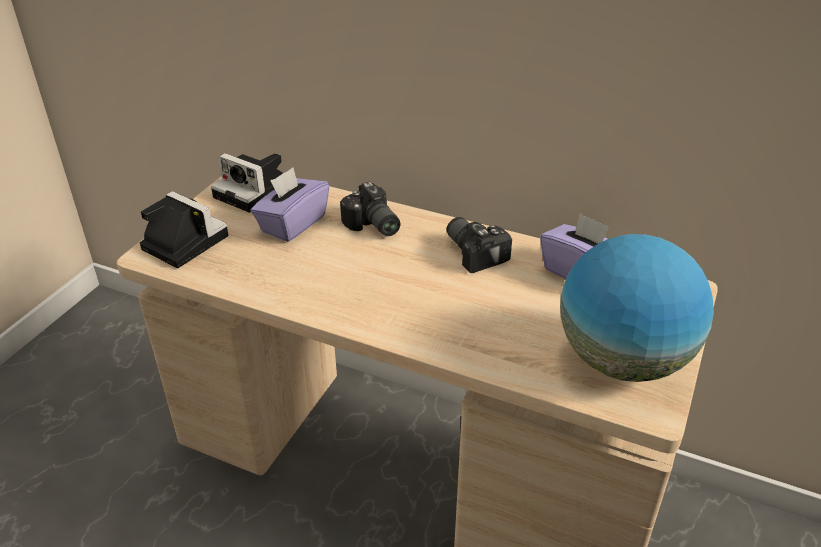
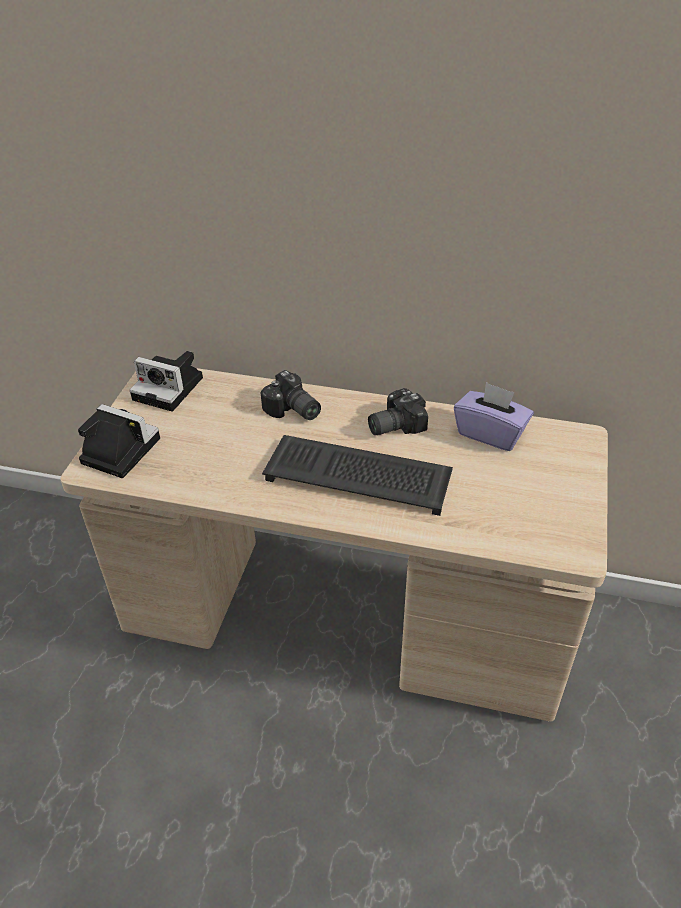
camera: 10 degrees left, 5 degrees up
purple tissue box [251,167,329,242] -> none
camera [447,217,512,273] -> camera turned 75 degrees counterclockwise [368,388,428,435]
globe [560,234,714,382] -> none
none -> keyboard [262,435,453,516]

